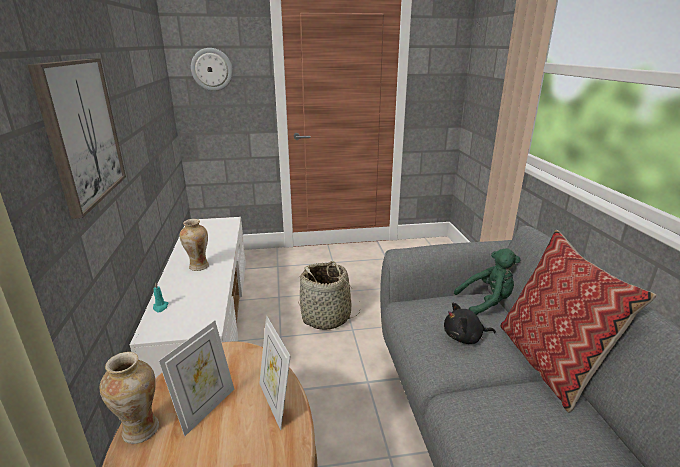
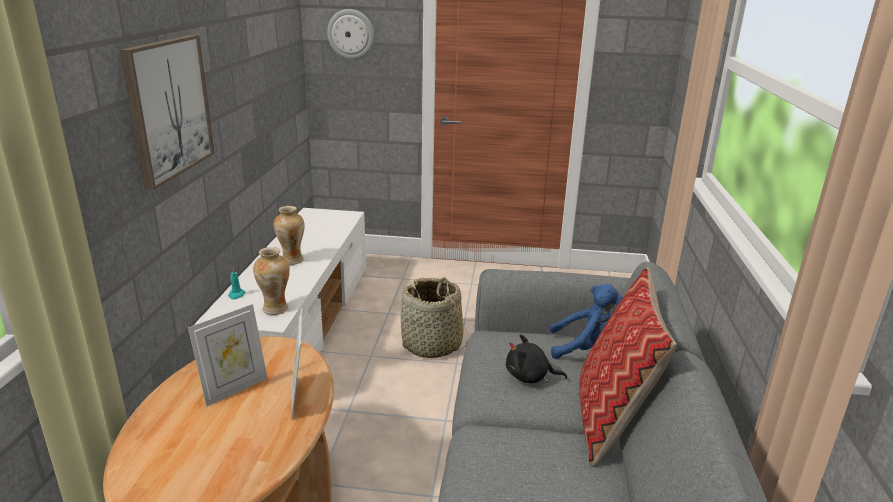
camera: 15 degrees right, 0 degrees up
vase [100,352,159,444] -> vase moved to [253,247,290,315]
green plush toy [454,249,521,315] -> blue plush toy [550,284,623,359]

